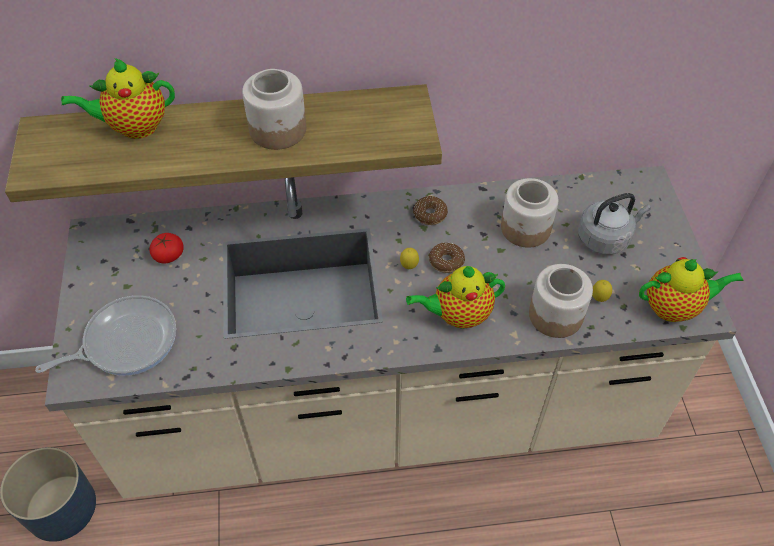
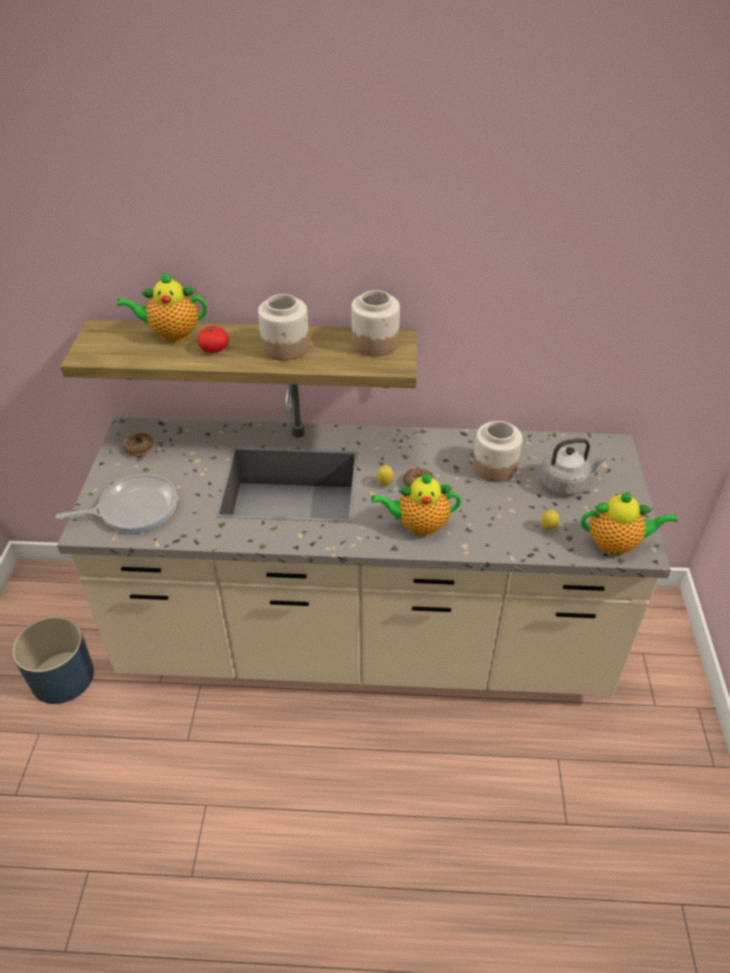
camera: 10 degrees right, 10 degrees down
tomato [150,233,184,264] -> tomato moved to [197,326,229,353]
donut [413,196,448,225] -> donut moved to [123,433,154,456]
jar [529,264,593,338] -> jar moved to [351,290,400,357]

